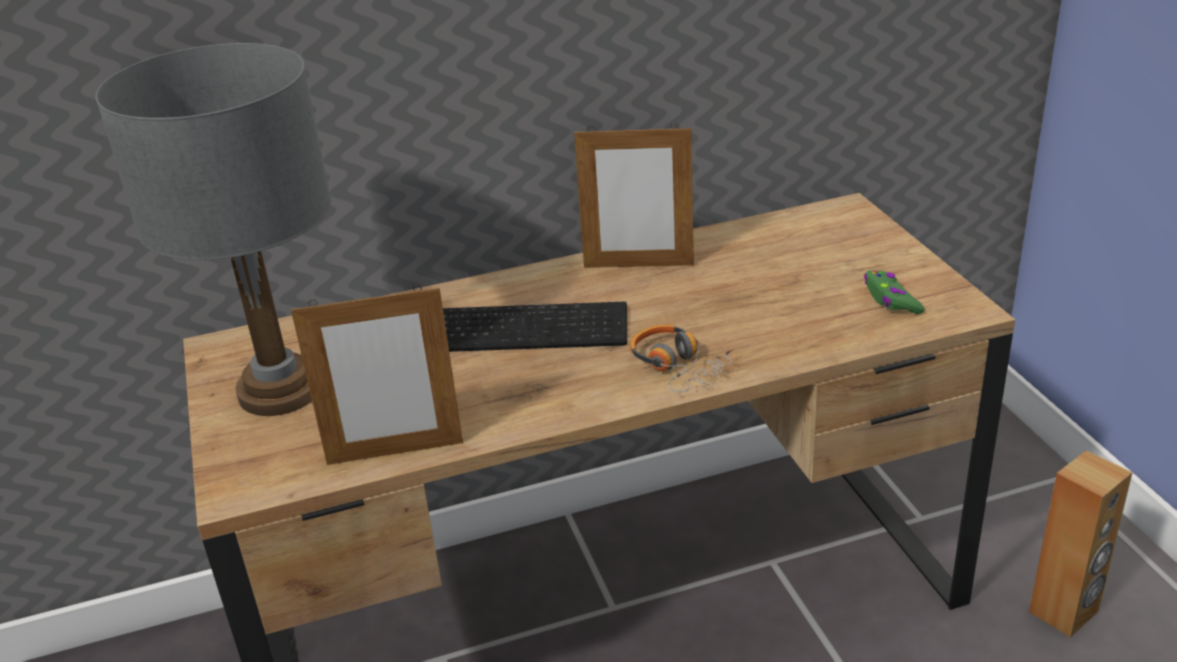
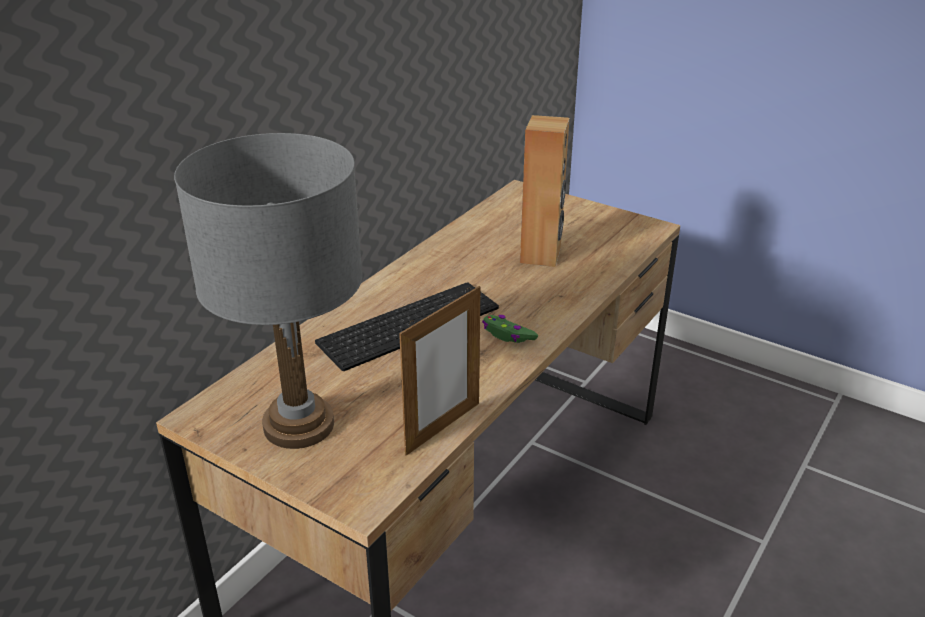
camera: 40 degrees left, 0 degrees up
picture frame [574,123,694,268] -> none
headphones [630,325,734,392] -> none
green game controller [864,270,925,314] -> green game controller moved to [482,315,538,343]
brown speaker [1029,451,1133,637] -> brown speaker moved to [520,115,570,267]

